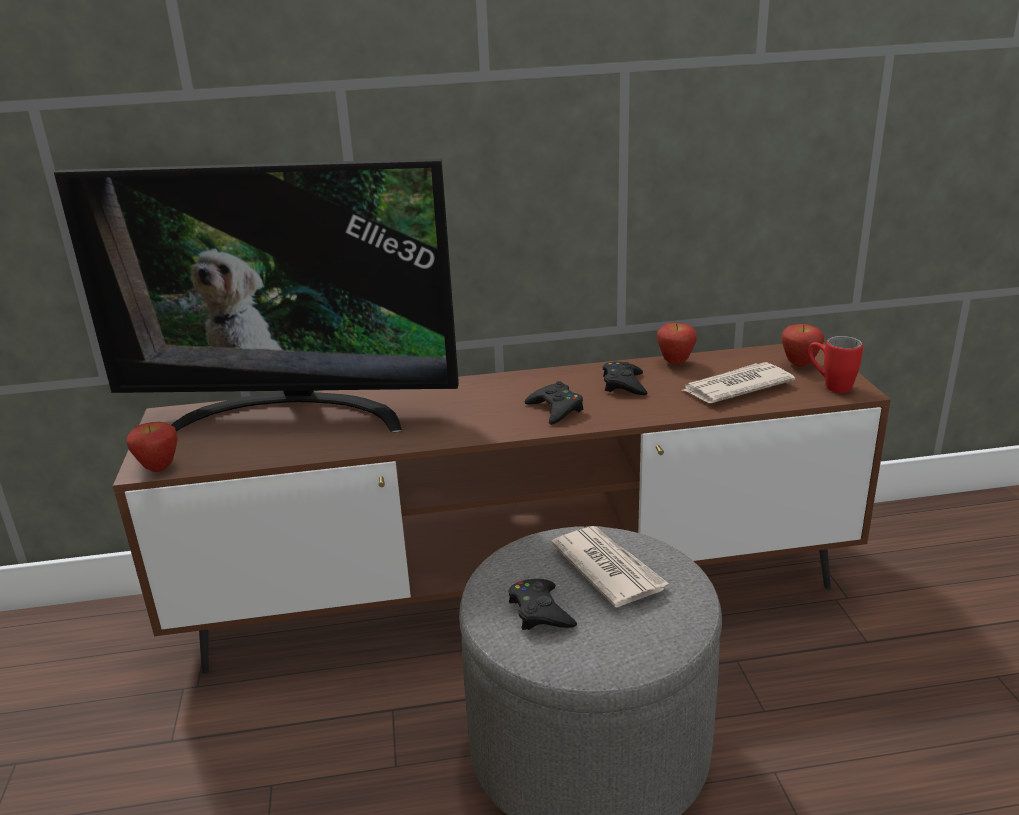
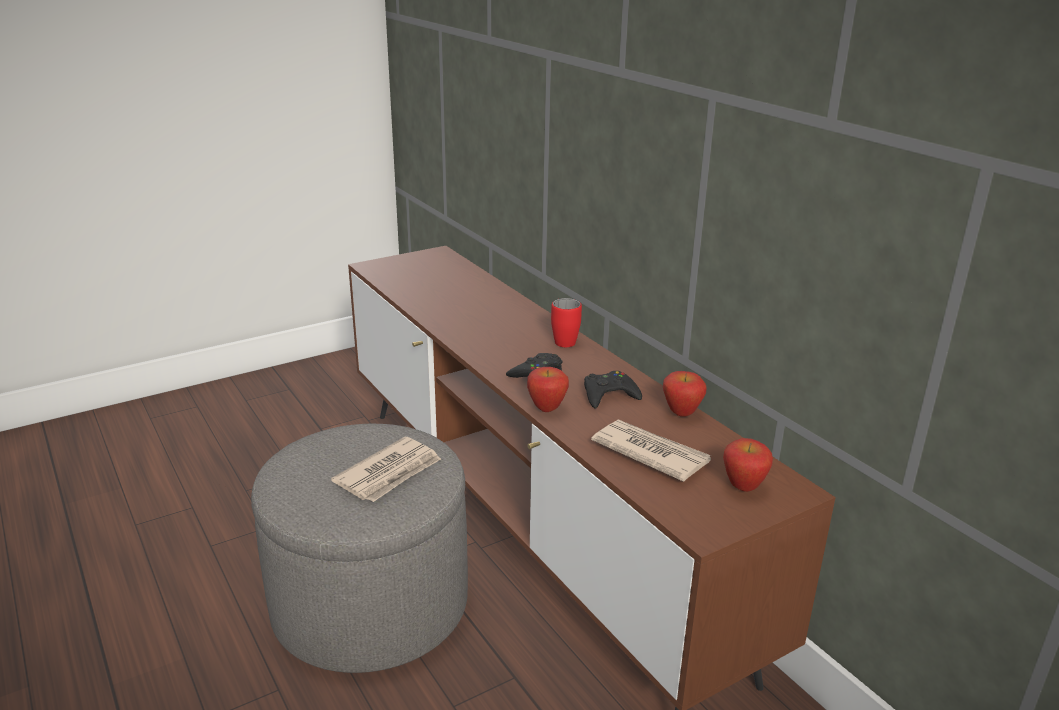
camera: 65 degrees right, 0 degrees up
television [54,159,459,433] -> none
apple [127,422,178,472] -> apple moved to [527,367,569,412]
black game controller [509,579,577,630] -> none
red mug [808,336,863,393] -> red mug moved to [551,298,582,347]

